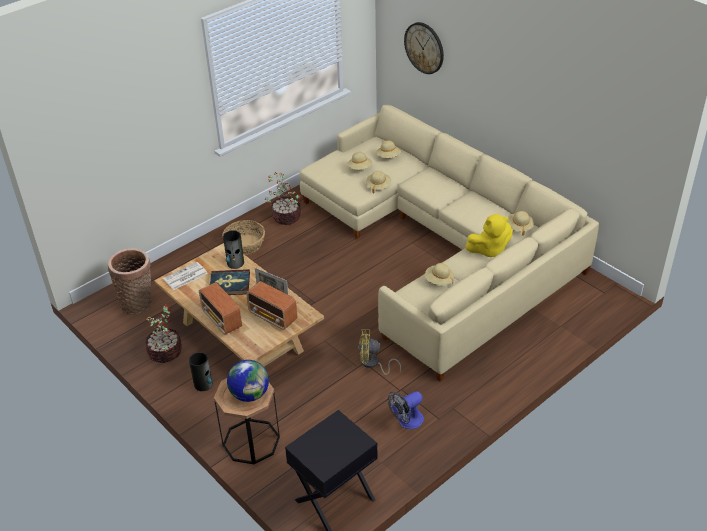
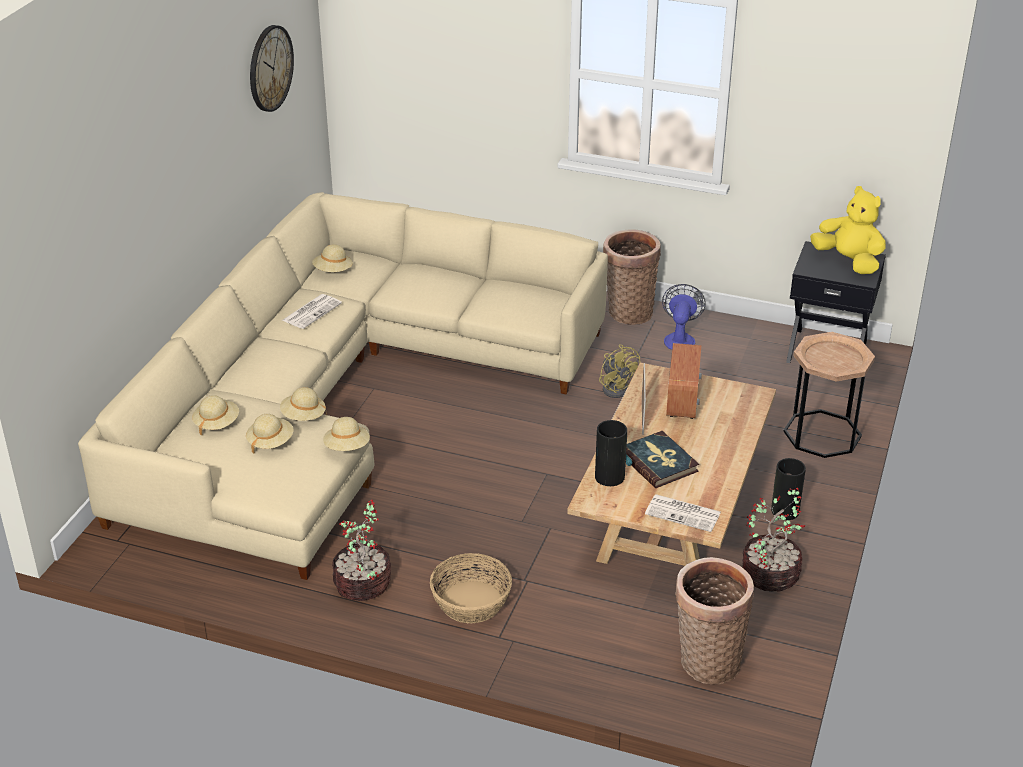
camera: 120 degrees left, 5 degrees down
radio [199,282,242,334] -> none
globe [227,360,269,402] -> none
fan [388,392,424,429] -> fan turned 105 degrees counterclockwise [662,284,706,350]
wall clock [404,22,444,74] -> wall clock moved to [250,25,294,112]
beige hat [425,263,454,285] -> beige hat moved to [323,417,370,451]
yellow plush toy [465,214,513,257] -> yellow plush toy moved to [810,186,886,274]
none -> newspaper [282,294,342,329]
none -> basket [603,229,661,325]

